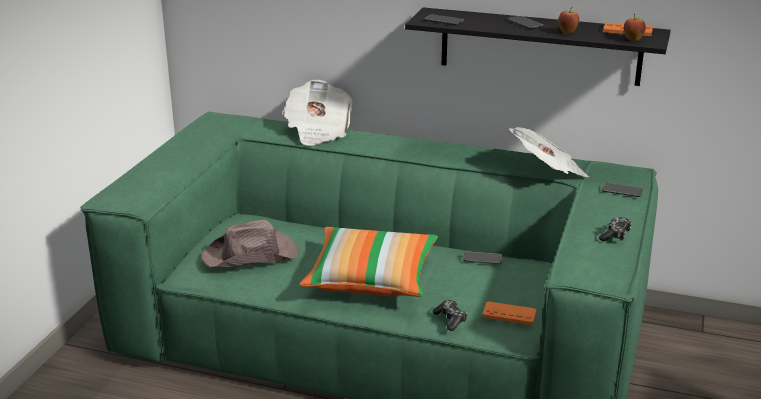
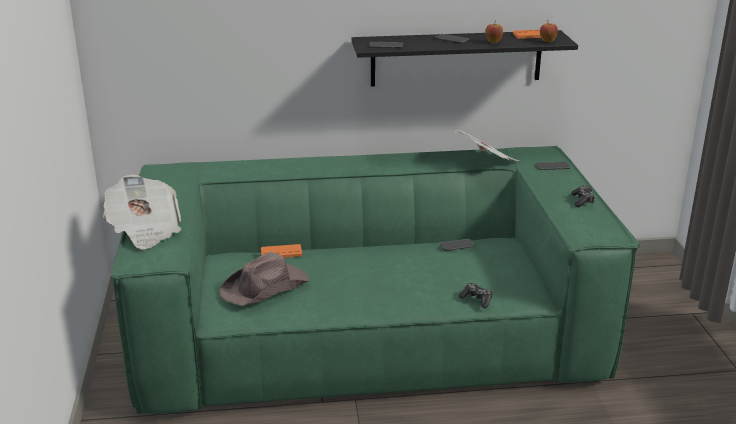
camera: 25 degrees left, 0 degrees up
newspaper [283,80,353,146] -> newspaper moved to [103,174,181,250]
pillow [299,227,438,297] -> none
orange game controller [483,301,537,325] -> orange game controller moved to [261,244,302,258]

